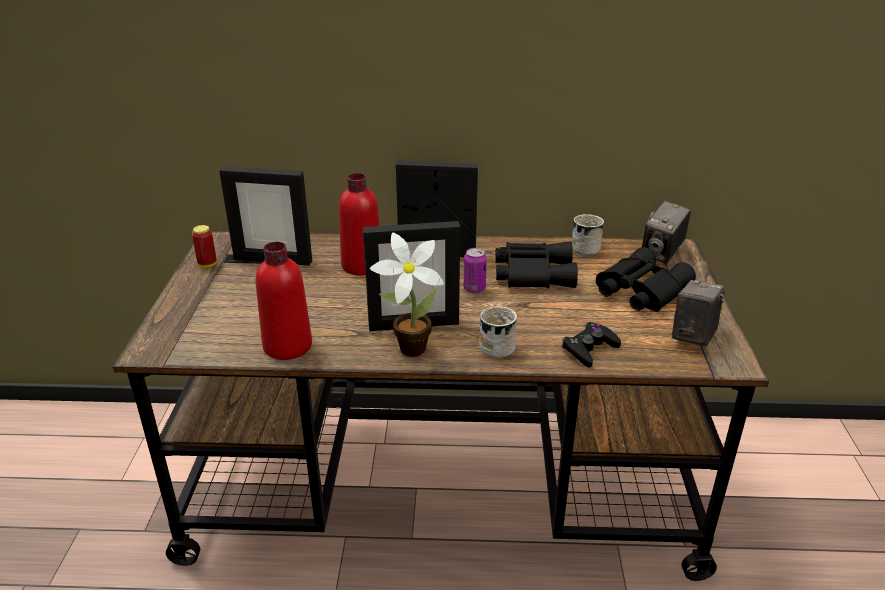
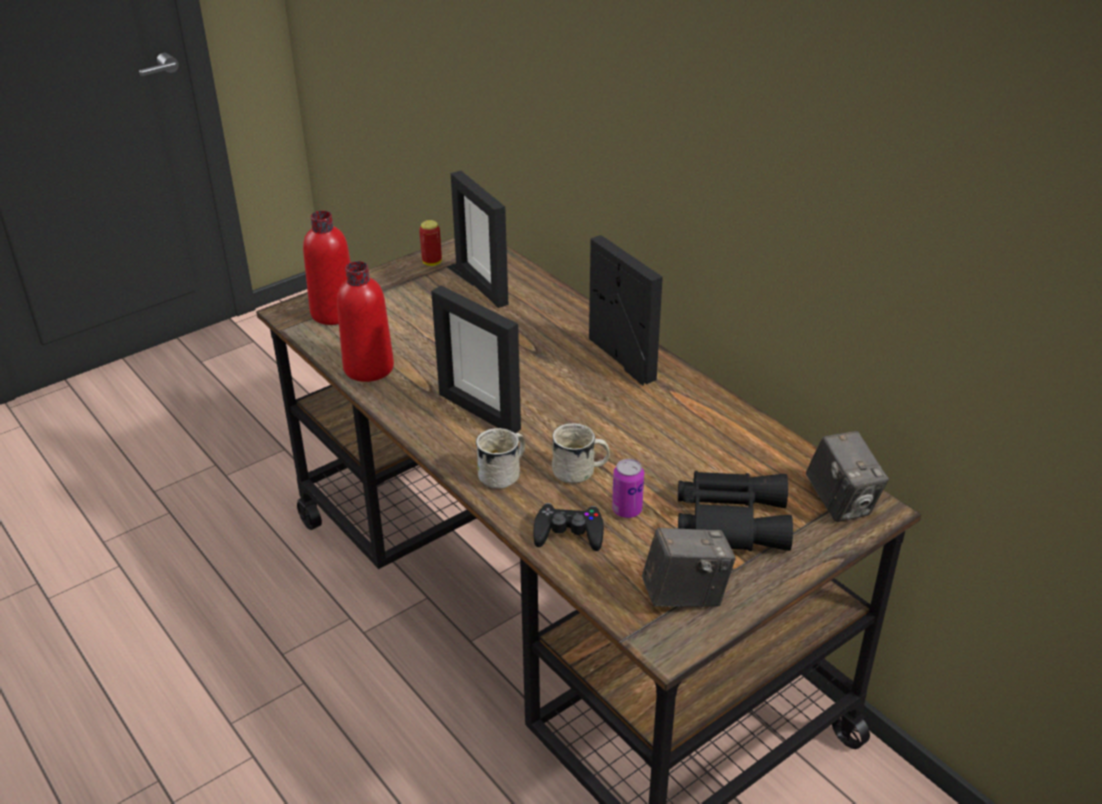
camera: 50 degrees right, 5 degrees up
red bottle [339,173,380,275] -> red bottle moved to [303,210,351,325]
potted plant [369,232,444,357] -> none
can [464,248,487,293] -> can moved to [612,459,644,518]
black binoculars [495,241,578,288] -> none
white mug [572,214,604,256] -> white mug moved to [552,423,610,483]
camera [642,200,691,264] -> camera turned 105 degrees counterclockwise [806,431,889,522]

